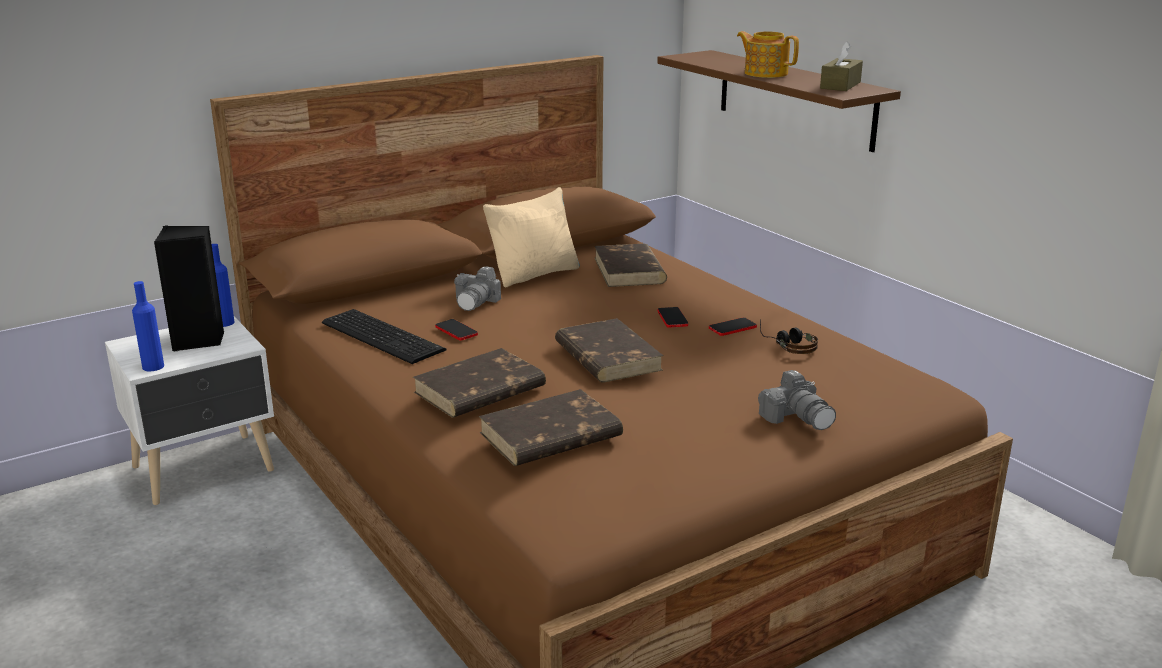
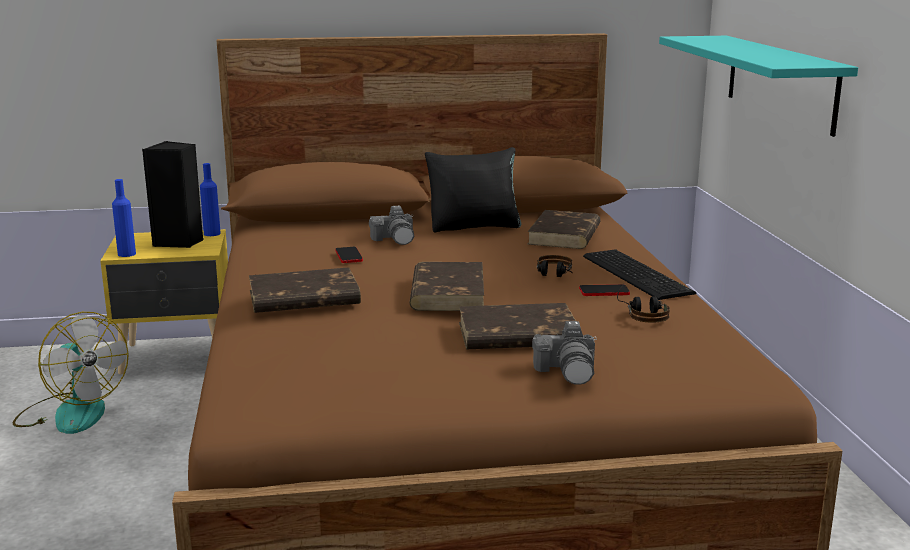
camera: 25 degrees right, 5 degrees down
white nightstand [105,316,274,505] -> yellow nightstand [100,229,228,374]
keyboard [322,309,447,364] -> keyboard moved to [583,249,696,300]
camera [454,266,501,311] -> camera turned 60 degrees counterclockwise [369,206,414,245]
brown book [479,389,623,466] -> brown book moved to [459,303,576,349]
beige pillow [483,187,580,287] -> black pillow [425,147,521,232]
brown shelf [657,50,901,152] -> turquoise shelf [659,36,858,137]
phone [658,307,688,328] -> headphones [537,255,573,277]
teapot [737,31,799,78] -> none
brown tissue box [820,41,863,91] -> none
none -> fan [13,312,129,434]

